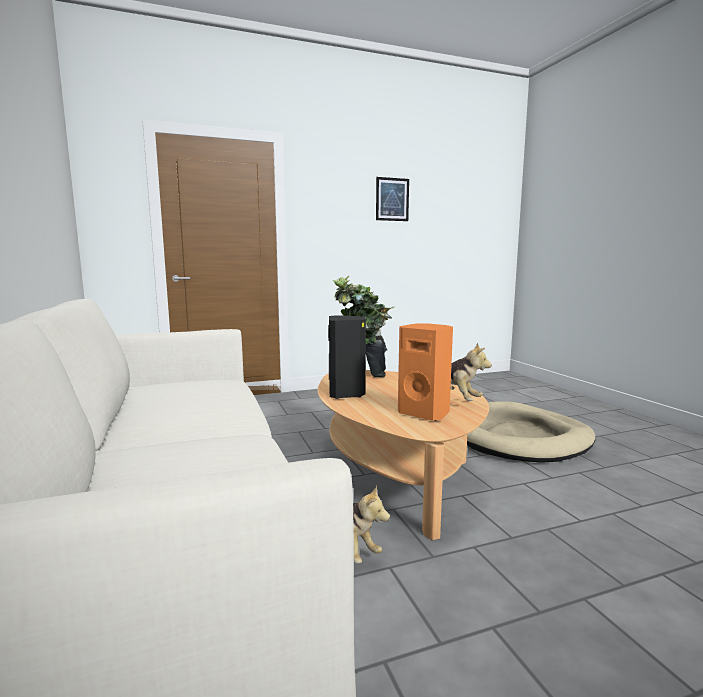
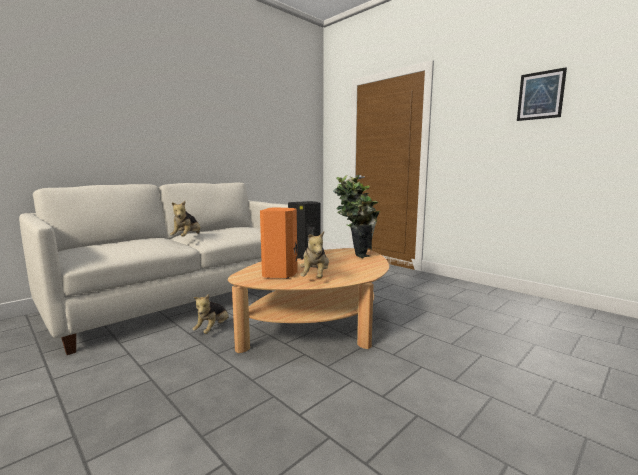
camera: 65 degrees right, 0 degrees up
beige dog bed [467,401,596,463] -> none
none -> plush toy [170,201,200,237]

